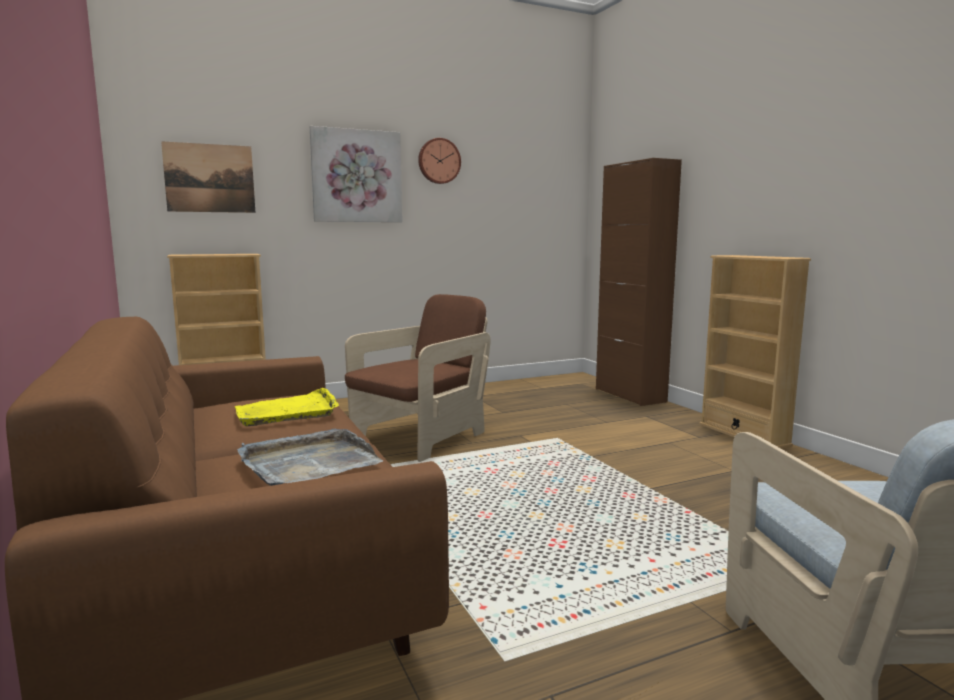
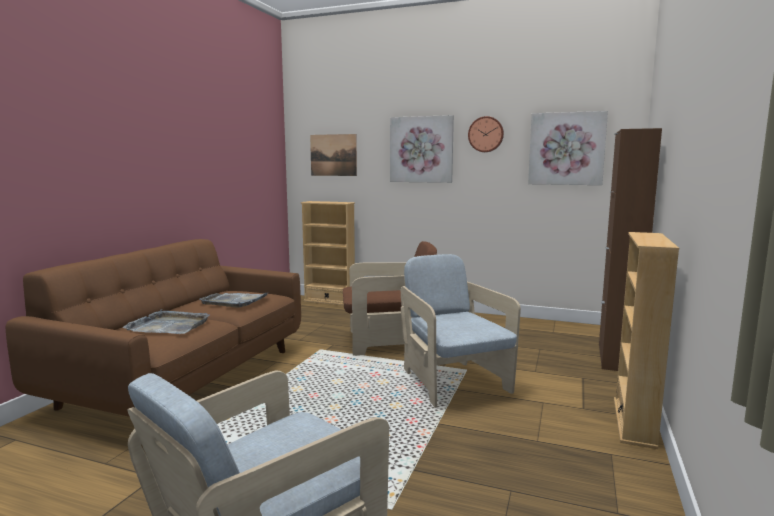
camera: 45 degrees right, 0 degrees up
yellow tray [235,388,339,426] -> grey tray [200,292,269,308]
none -> beige armchair [401,254,521,408]
none -> picture [528,111,608,185]

